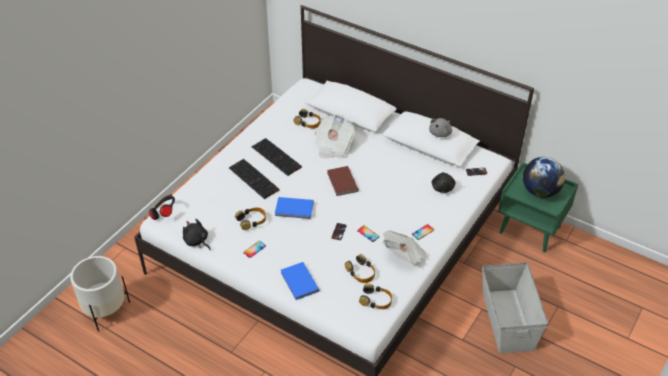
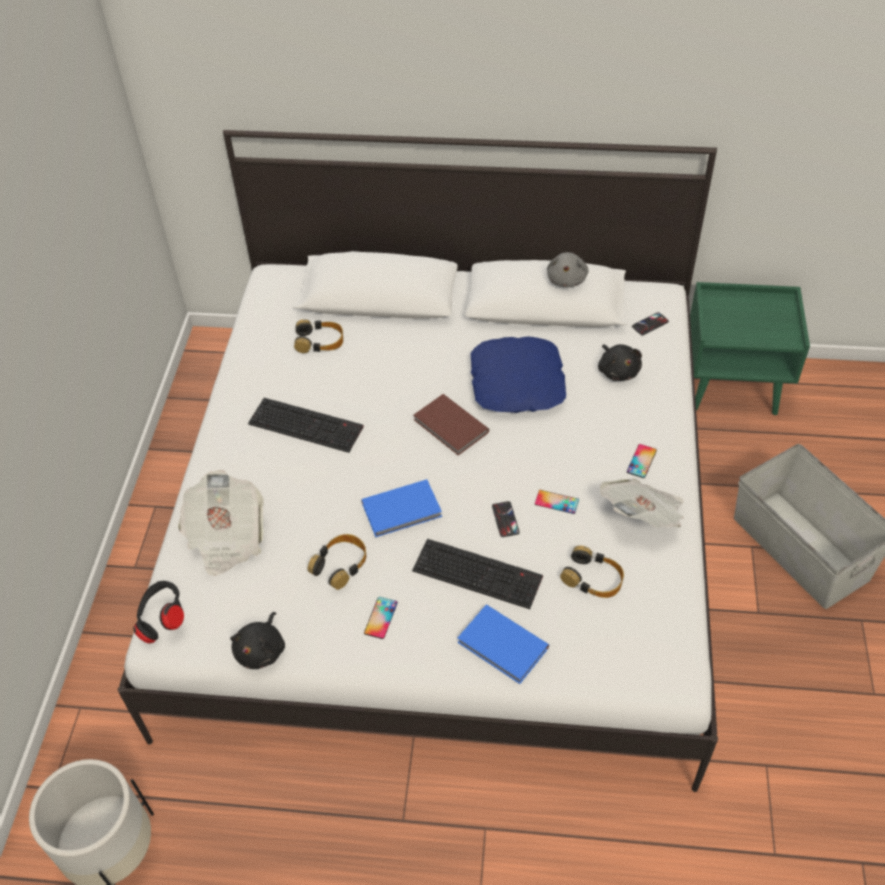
camera: 25 degrees left, 5 degrees up
black plush toy [183,219,211,250] -> black plush toy turned 90 degrees counterclockwise [230,612,285,669]
keyboard [229,159,280,199] -> keyboard moved to [412,539,543,609]
newspaper [315,115,355,158] -> newspaper moved to [178,470,264,576]
headphones [359,284,392,309] -> none
globe [523,157,565,198] -> none
none -> blue pillow [471,336,566,413]

